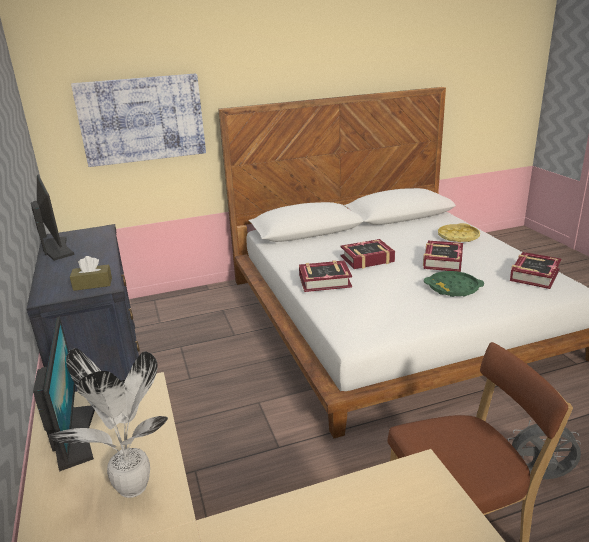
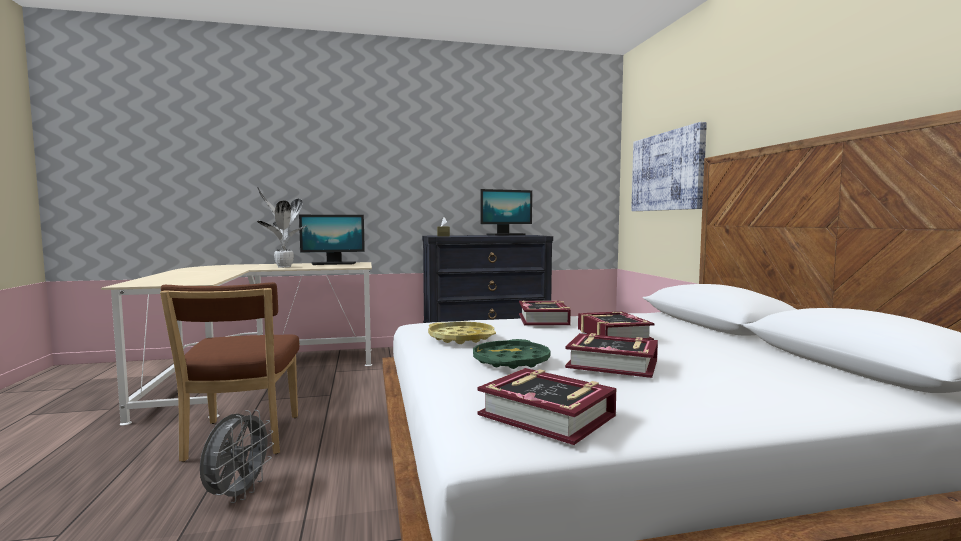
camera: 95 degrees right, 20 degrees down
yellow tray [438,223,480,242] -> yellow tray moved to [428,322,496,344]

